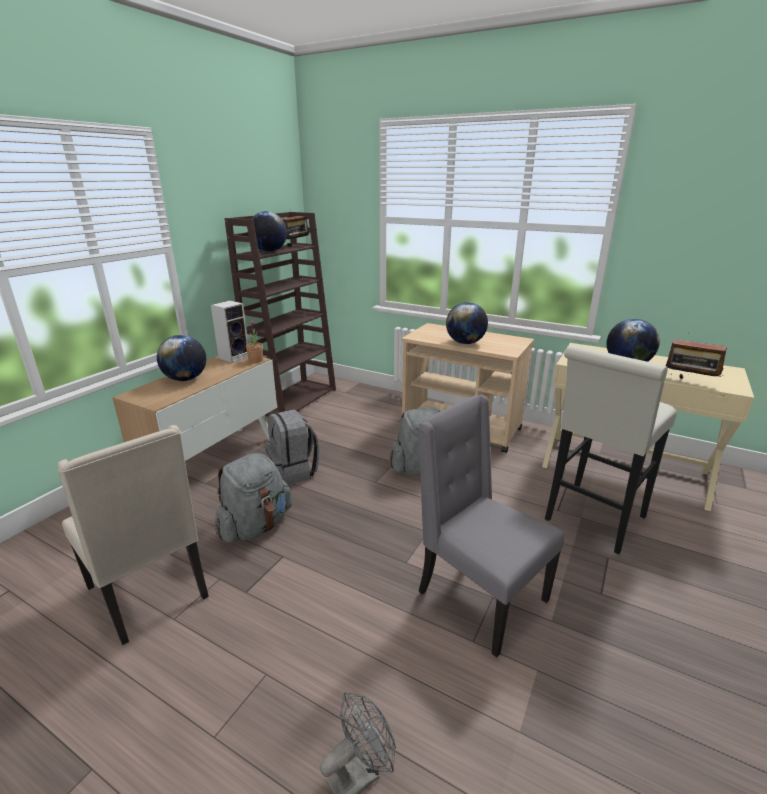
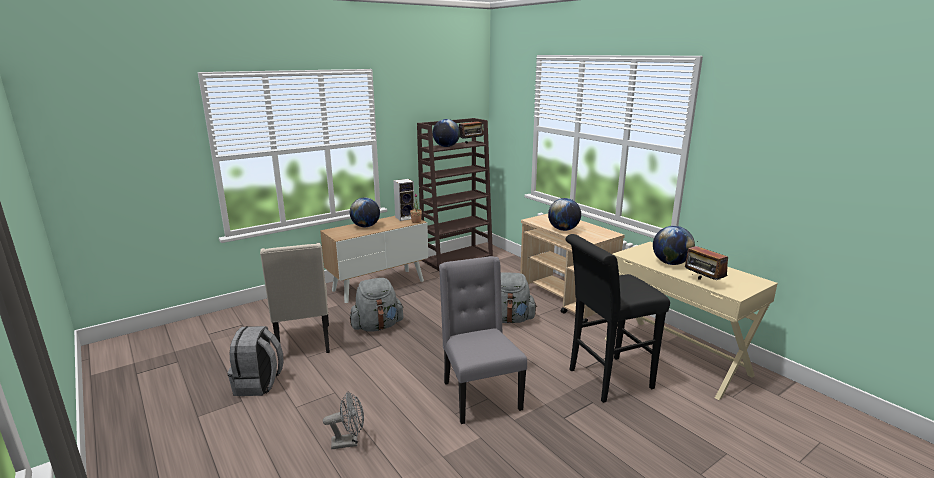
camera: 25 degrees right, 5 degrees down
grey backpack [265,409,319,485] -> grey backpack moved to [228,326,283,396]
white stool [545,345,677,554] -> black stool [565,234,670,403]

